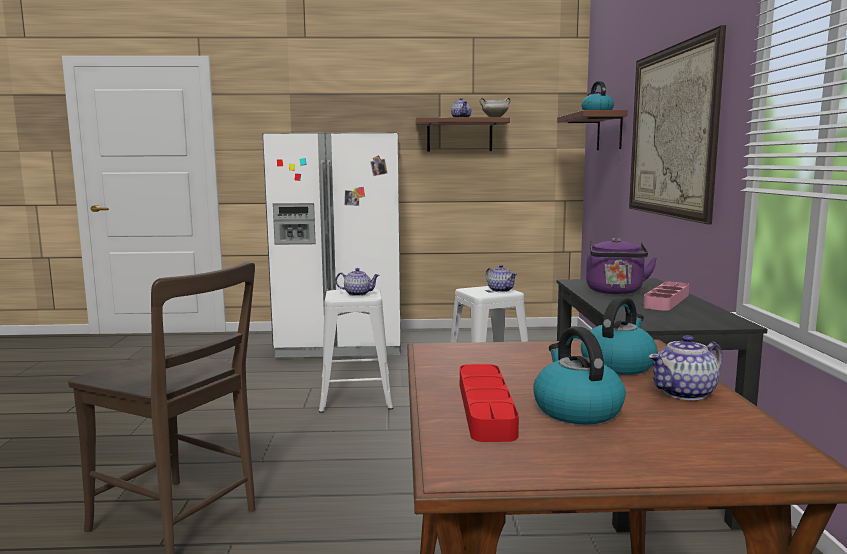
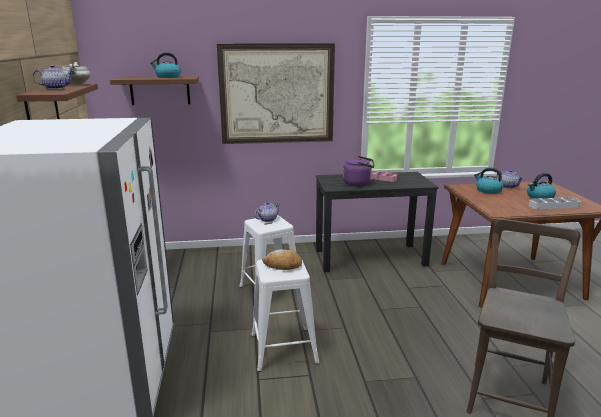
camera: 95 degrees left, 10 degrees up
teapot [335,268,380,296] -> bread [262,250,302,270]
red tray [460,364,519,442] -> grey tray [528,197,580,209]

